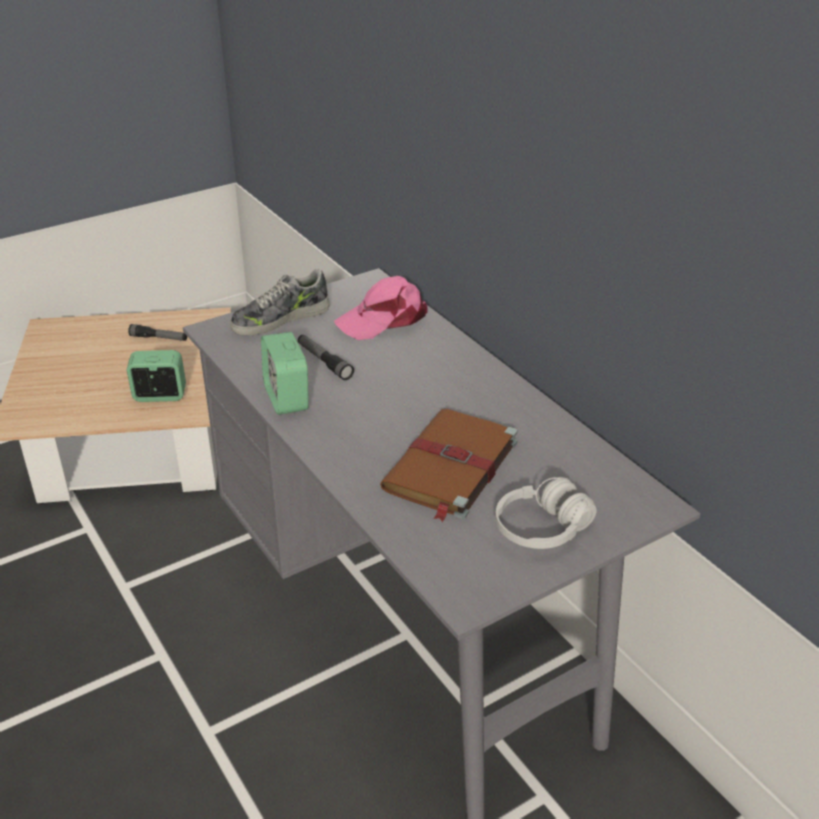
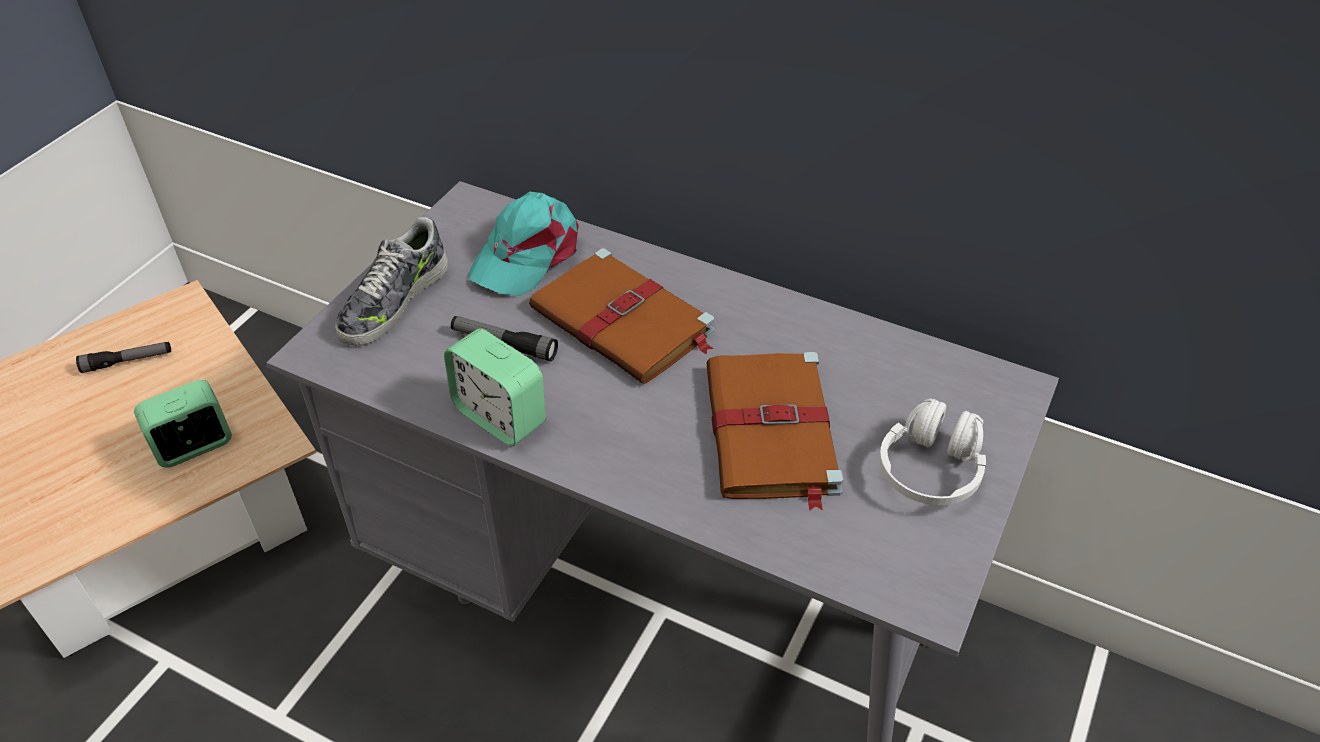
camera: 30 degrees left, 10 degrees up
pink cap [334,276,428,340] -> turquoise cap [469,191,579,296]
none -> brown book [529,248,714,384]

